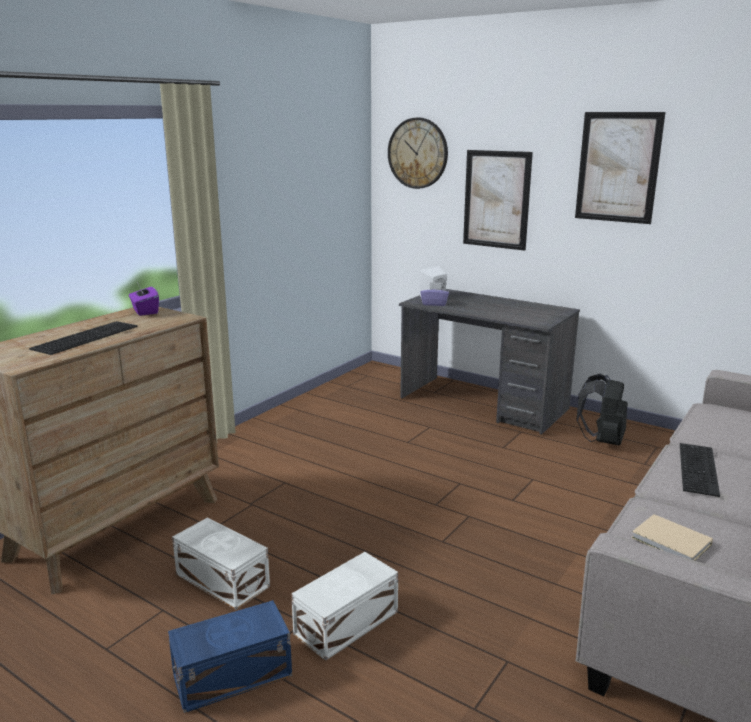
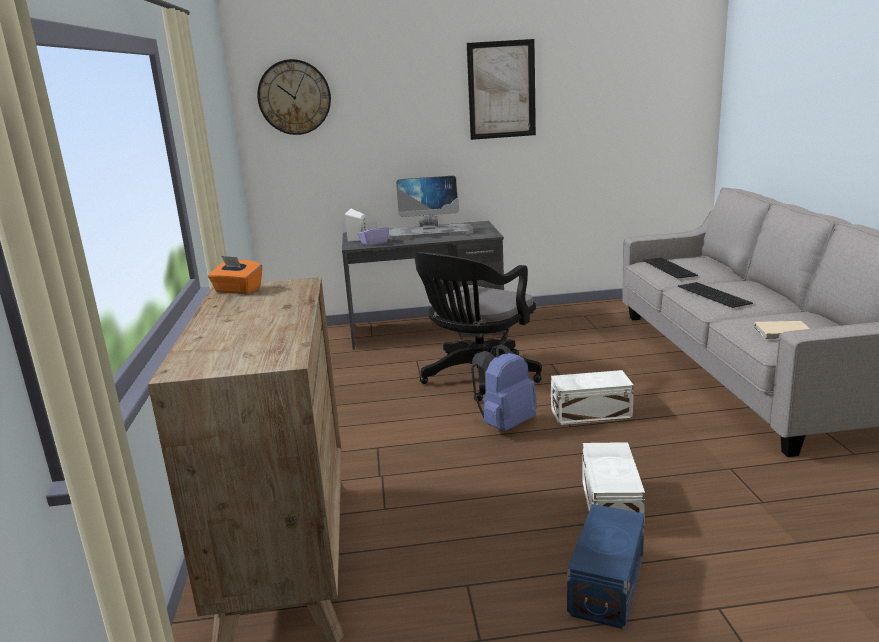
camera: 40 degrees left, 0 degrees up
keyboard [29,321,138,355] -> keyboard moved to [643,258,698,278]
purple tissue box [129,282,159,316] -> orange tissue box [208,256,262,294]
white storage box [172,517,270,610] -> white storage box moved to [551,370,634,425]
picture [463,150,533,251] -> none
black backpack [577,374,628,445] -> none
none -> monitor [388,176,473,240]
none -> black office chair [414,252,542,402]
none -> blue backpack [471,344,537,432]

